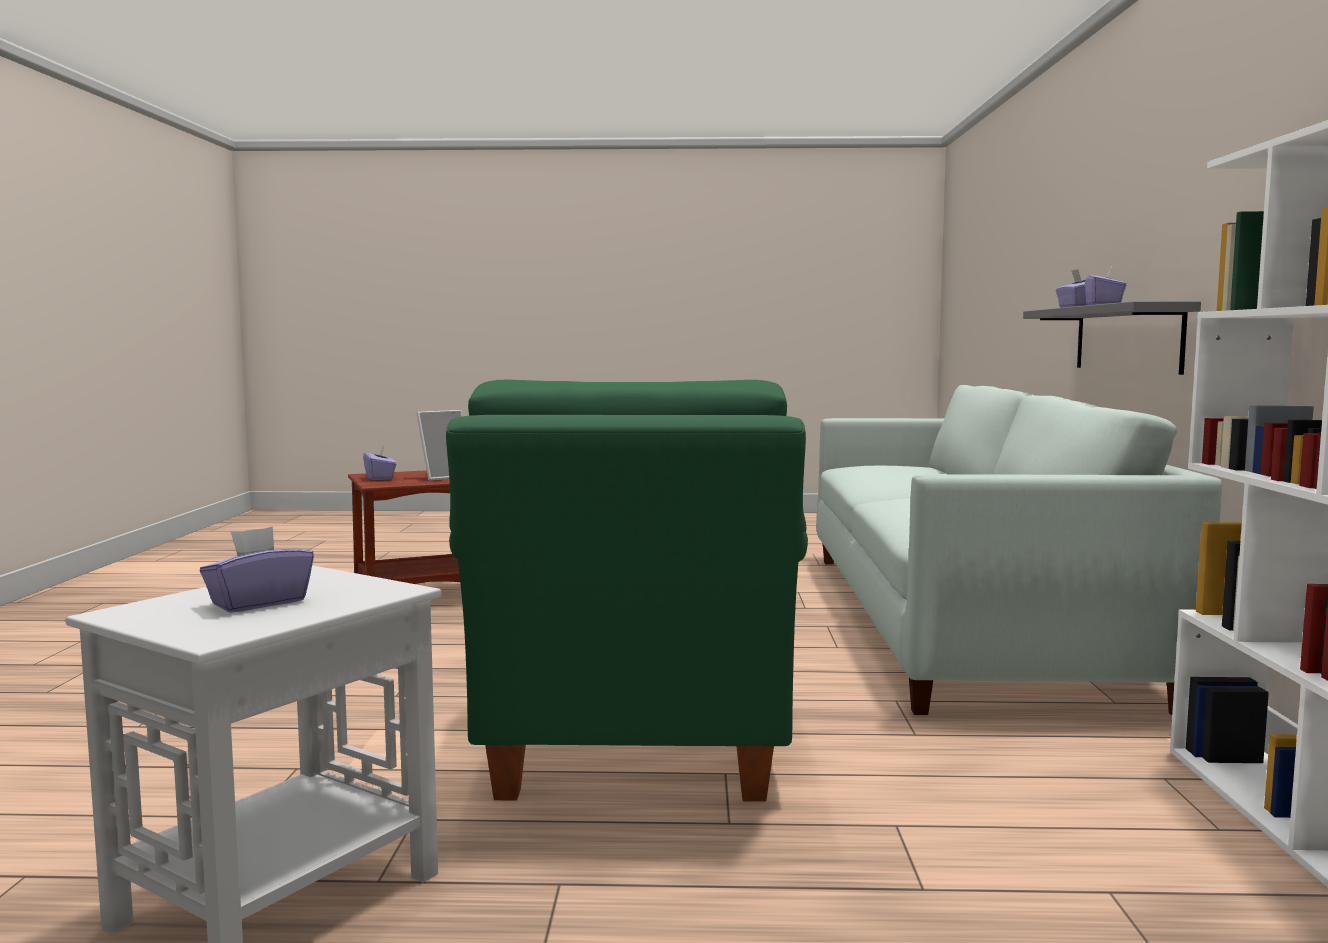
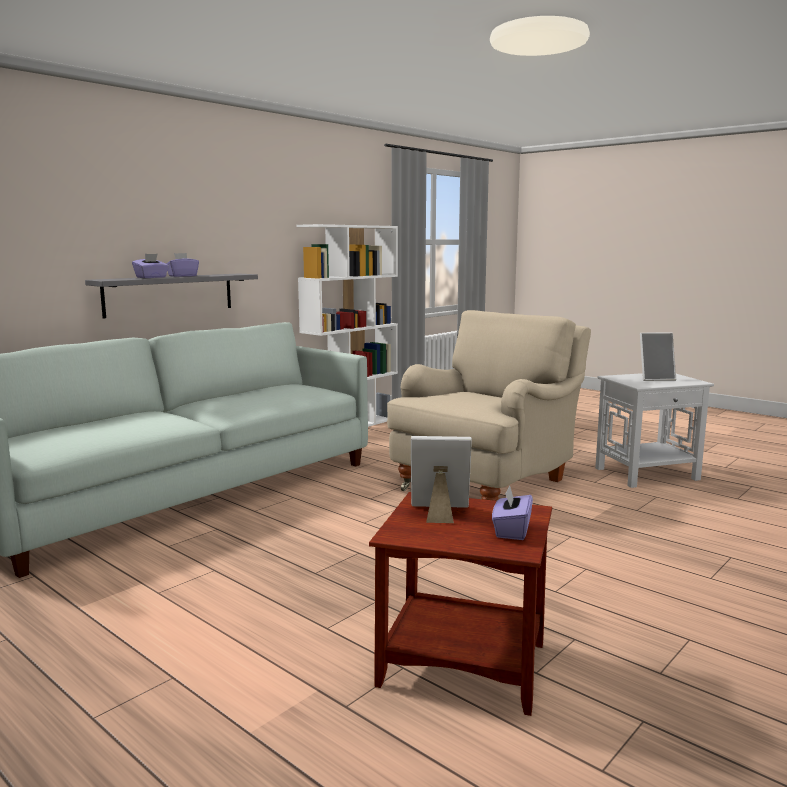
camera: 140 degrees left, 5 degrees up
purple tissue box [200,526,314,613] -> picture frame [640,332,676,381]
green armchair [446,380,808,802] -> beige armchair [387,310,591,501]

